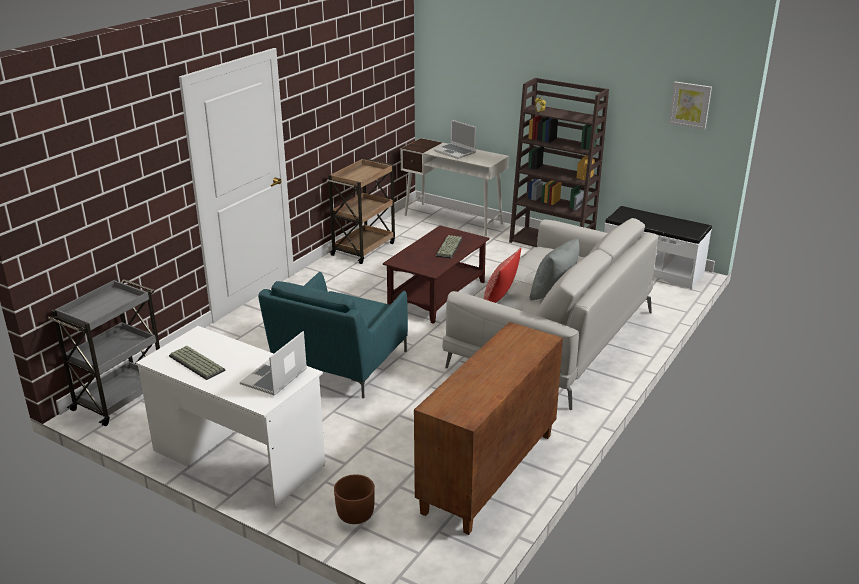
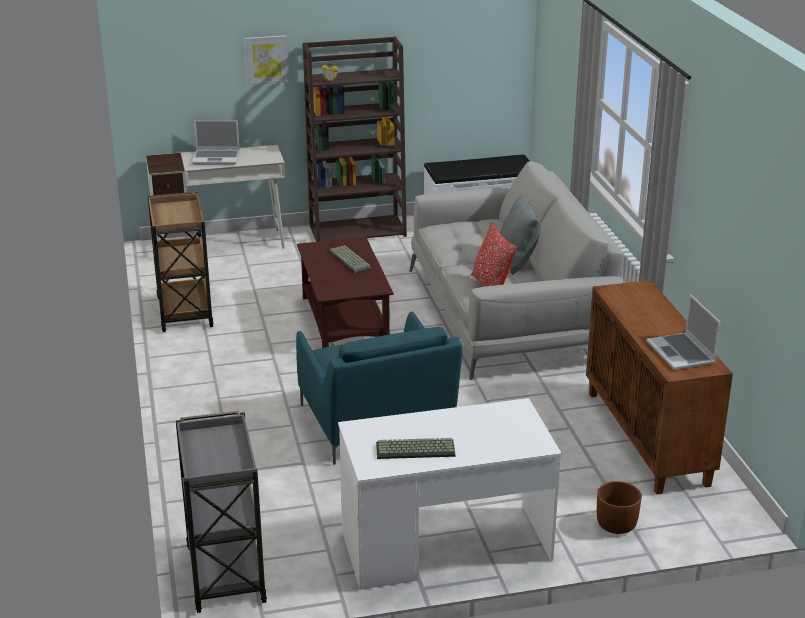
camera: 45 degrees left, 0 degrees up
laptop [240,331,307,396] -> laptop moved to [647,294,720,370]
picture [669,81,712,130] -> picture moved to [245,35,289,85]

